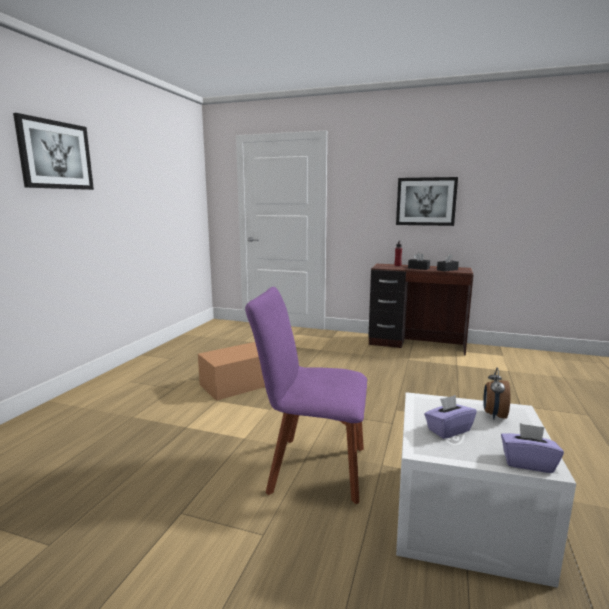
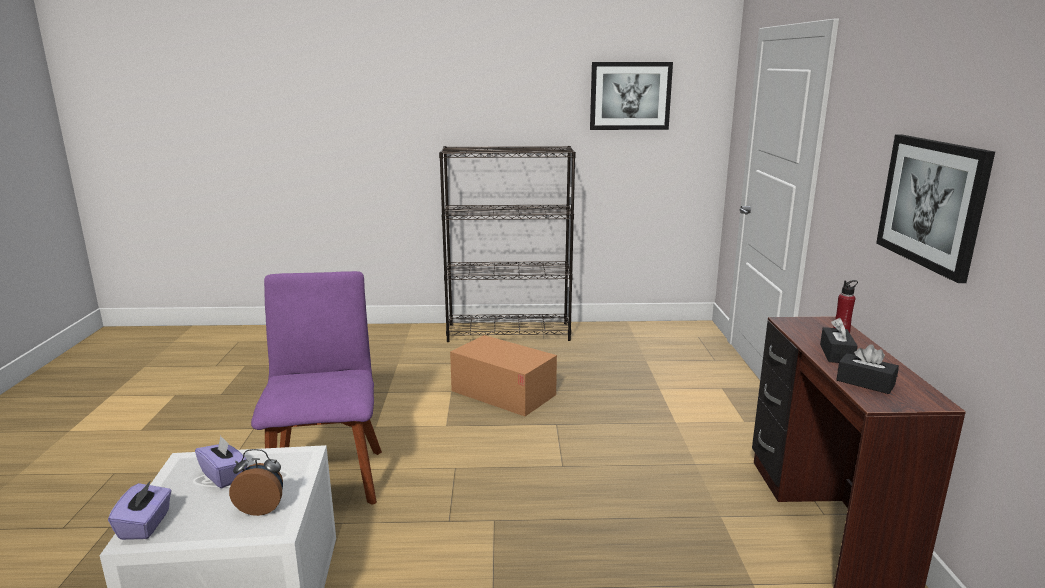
camera: 70 degrees right, 5 degrees up
picture [13,113,94,190] -> picture moved to [590,62,673,130]
none -> black bookcase [439,146,576,342]

